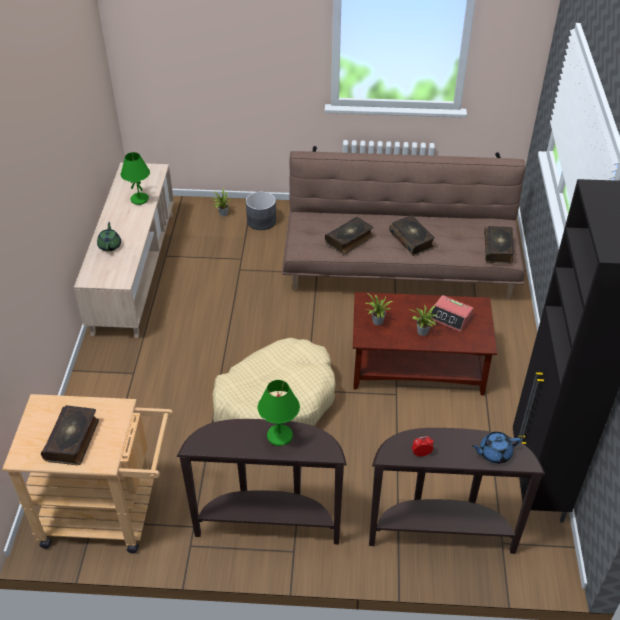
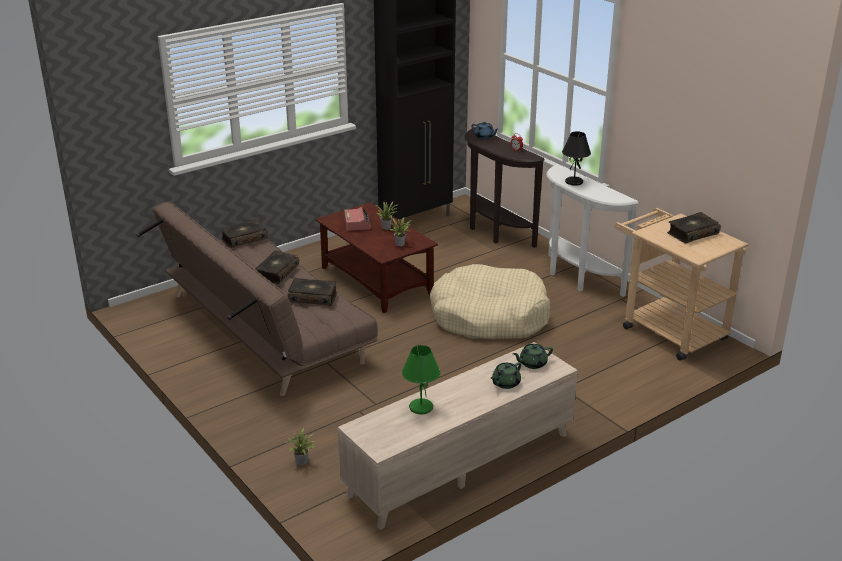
camera: 130 degrees left, 15 degrees down
brown console table [176,419,347,545] -> white console table [546,164,639,297]
grey planter [246,191,276,230] -> none
green table lamp [258,380,300,446] -> black table lamp [562,131,591,186]
none -> green teapot [513,344,553,369]

